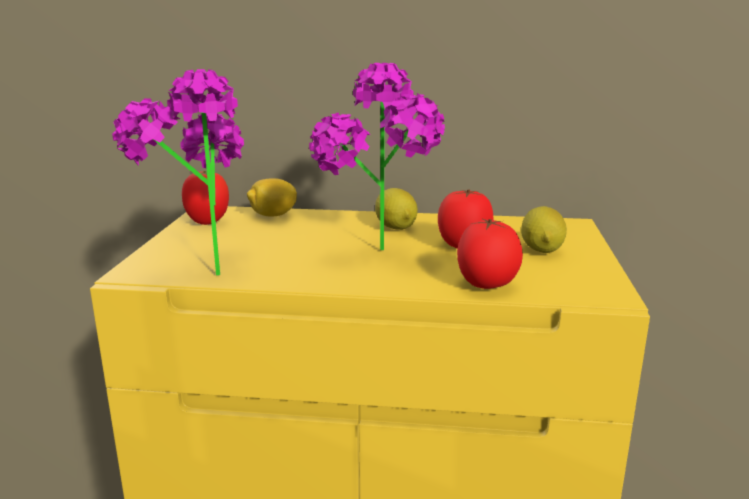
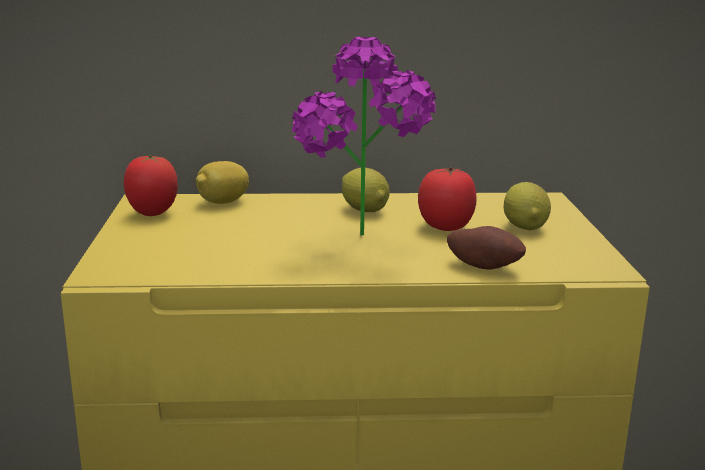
camera: 10 degrees left, 0 degrees up
potted plant [112,69,244,276] -> none
tomato [457,218,523,289] -> potato [447,226,526,270]

